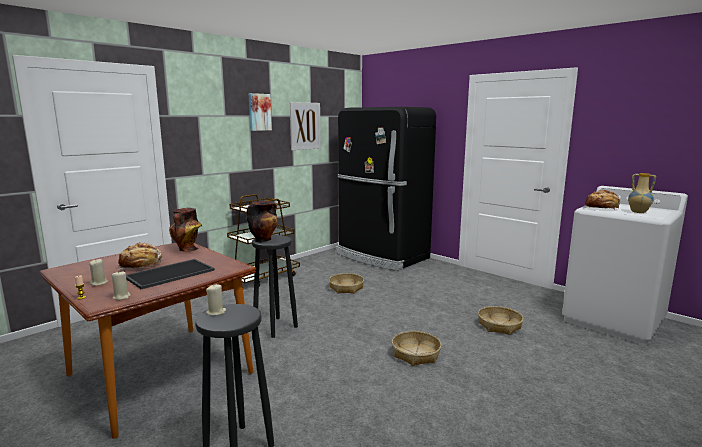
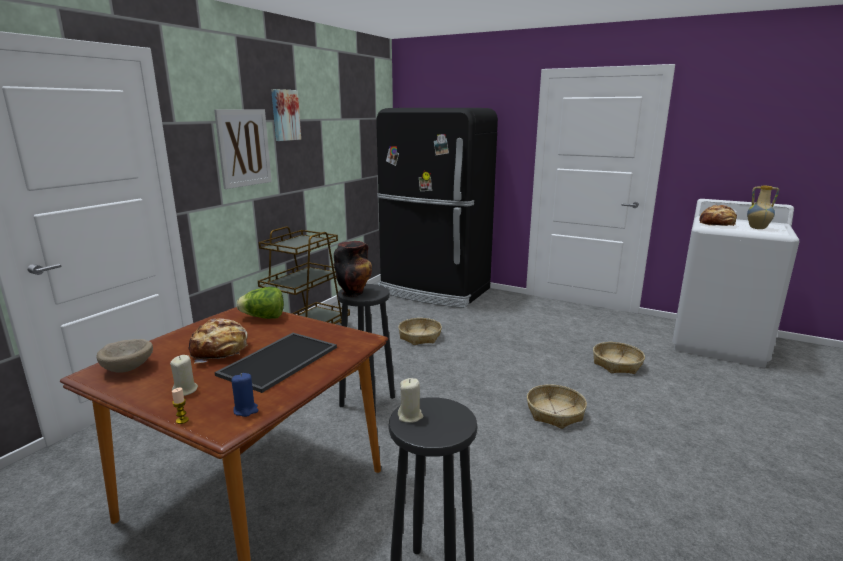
camera: 15 degrees left, 5 degrees up
beige candle [112,271,131,300] -> blue candle [231,373,258,417]
vase [169,208,202,252] -> lettuce [236,287,284,319]
picture [290,102,321,150] -> picture moved to [214,109,272,189]
none -> beige bowl [96,339,153,373]

